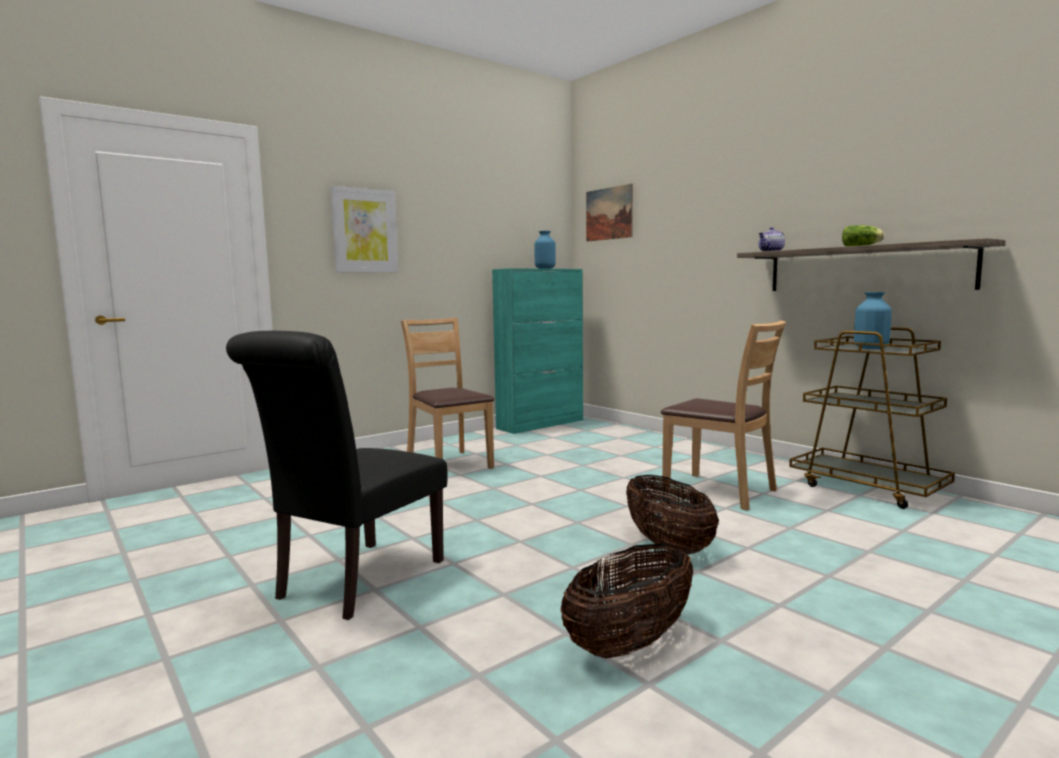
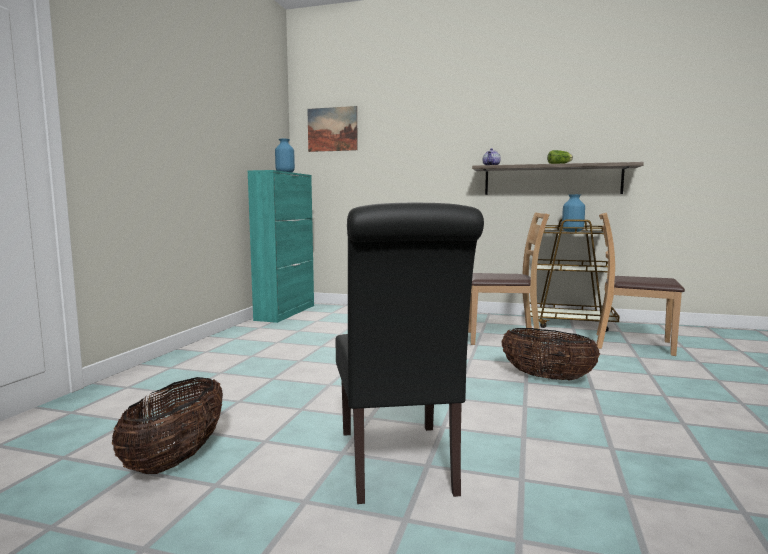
camera: 35 degrees left, 0 degrees up
picture [330,186,399,272] -> none
brown chair [401,318,494,469] -> brown chair moved to [596,213,685,356]
basket [560,543,693,658] -> basket moved to [112,377,223,474]

